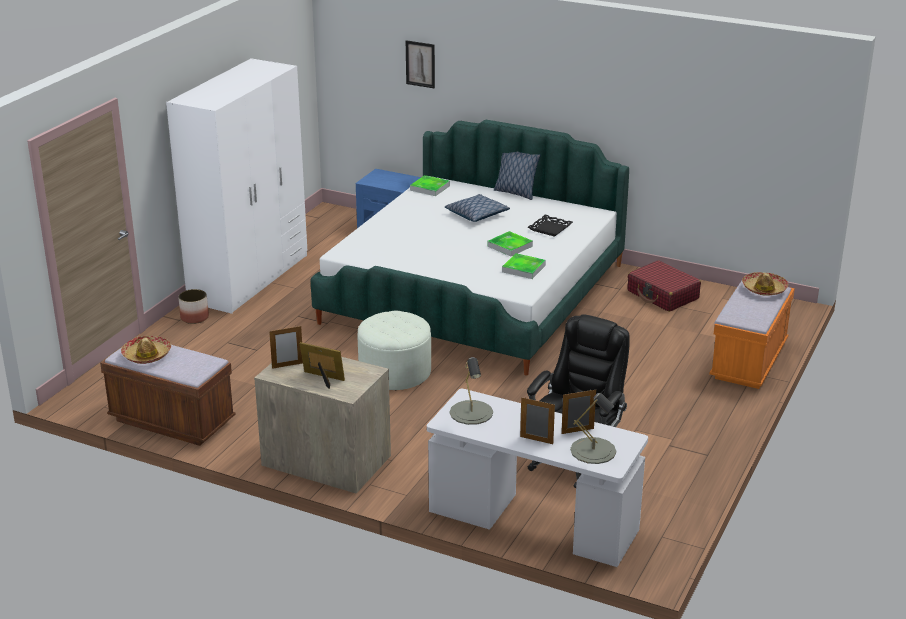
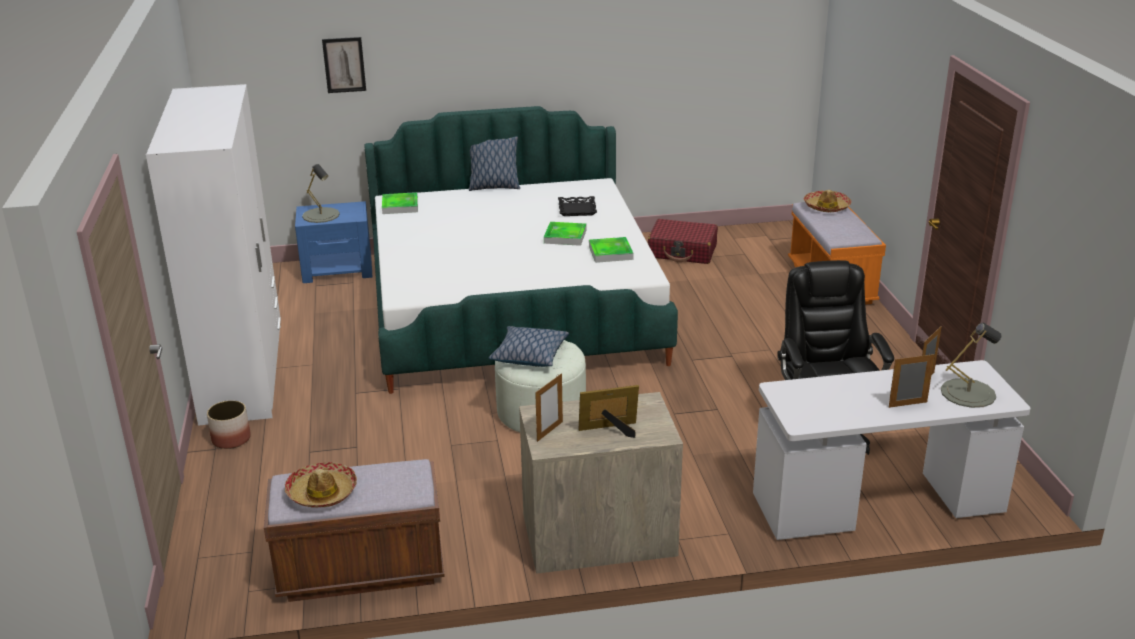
camera: 35 degrees left, 0 degrees up
pillow [445,194,510,222] -> pillow moved to [489,326,569,367]
grey table lamp [450,357,493,425] -> grey table lamp moved to [302,164,340,223]

